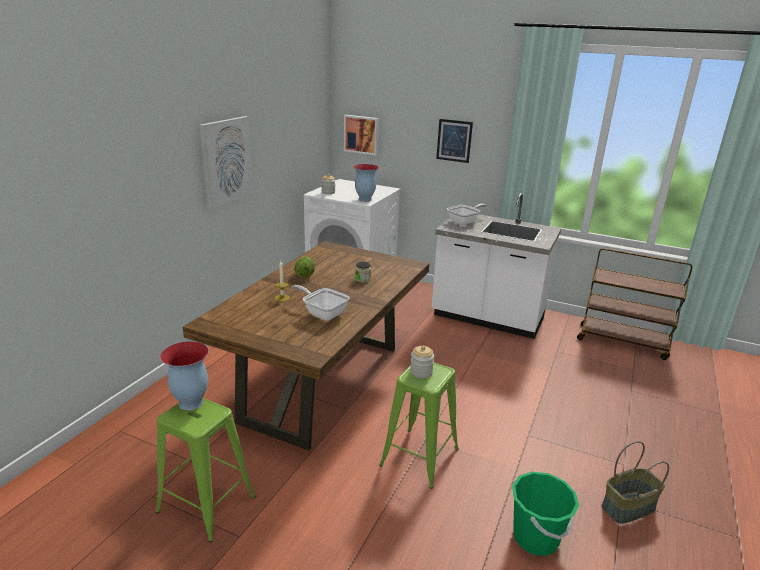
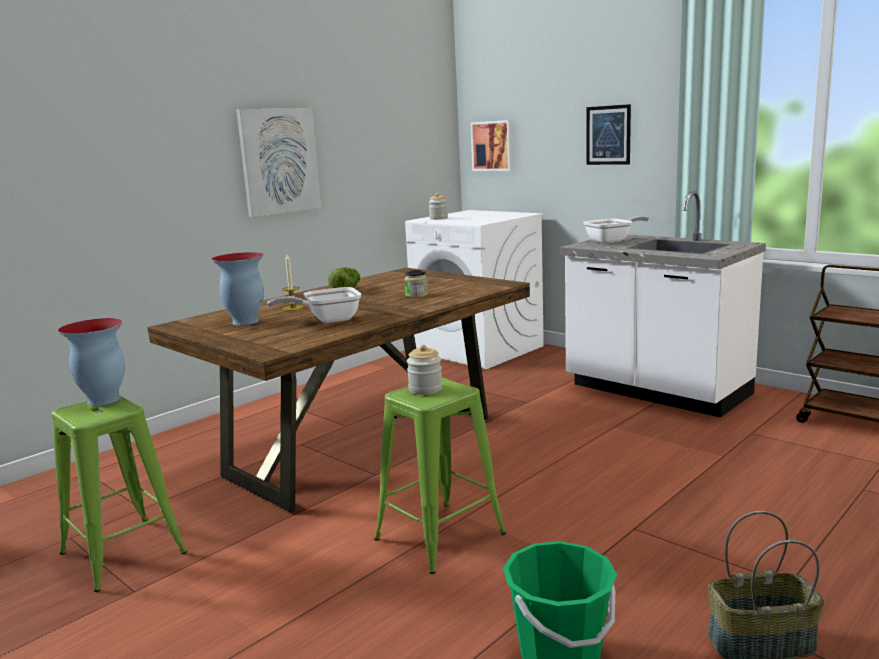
camera: 20 degrees right, 10 degrees down
frying pan [292,285,350,321] -> frying pan turned 75 degrees counterclockwise [267,287,361,323]
vase [353,164,379,202] -> vase moved to [211,252,264,325]

